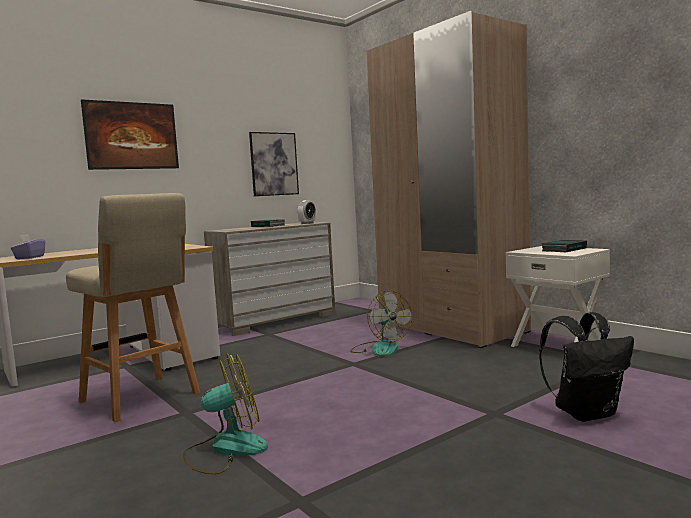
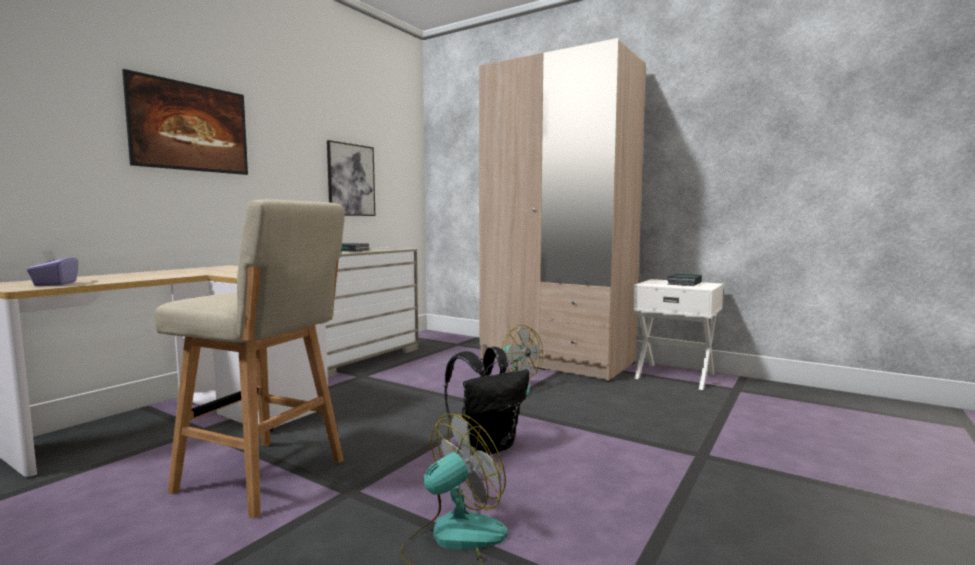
camera: 20 degrees left, 0 degrees up
alarm clock [297,200,316,224] -> none
black backpack [539,312,634,422] -> black backpack moved to [444,347,529,455]

